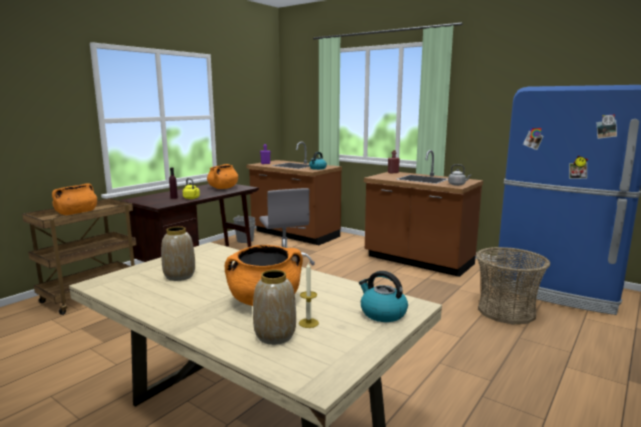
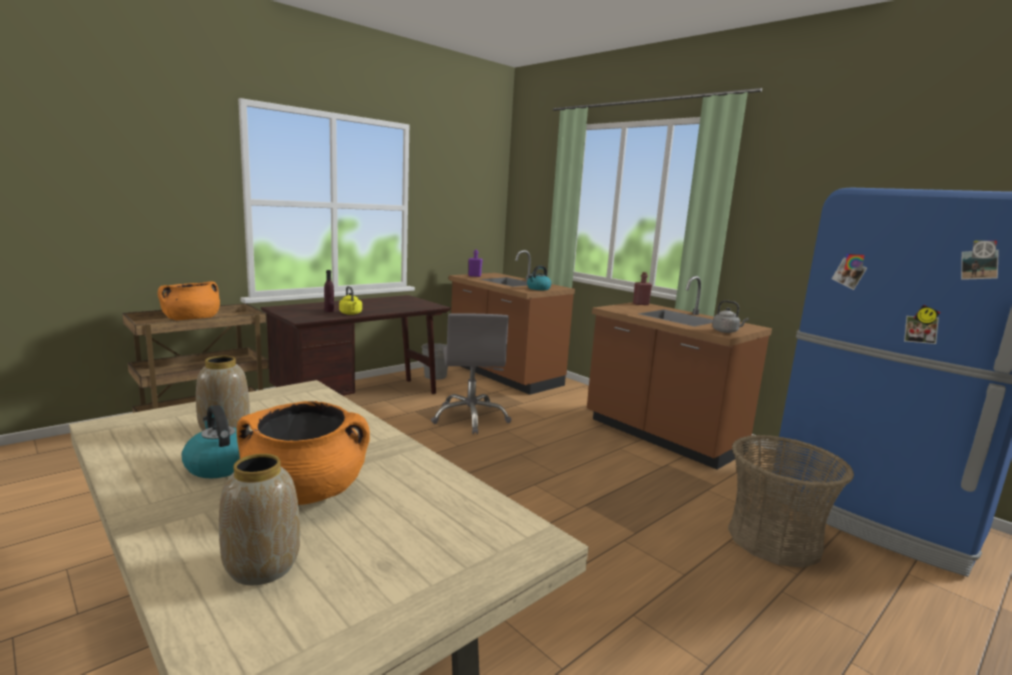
camera: 10 degrees right, 0 degrees up
orange cooking pot [207,164,238,189] -> none
candle [299,262,319,328] -> none
kettle [359,271,408,322] -> kettle moved to [182,405,240,478]

